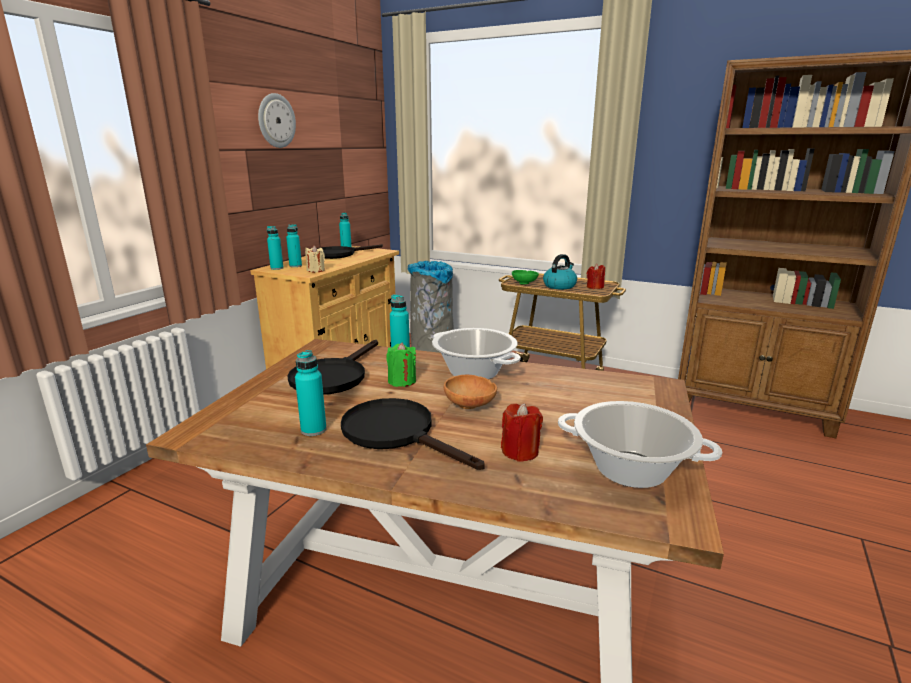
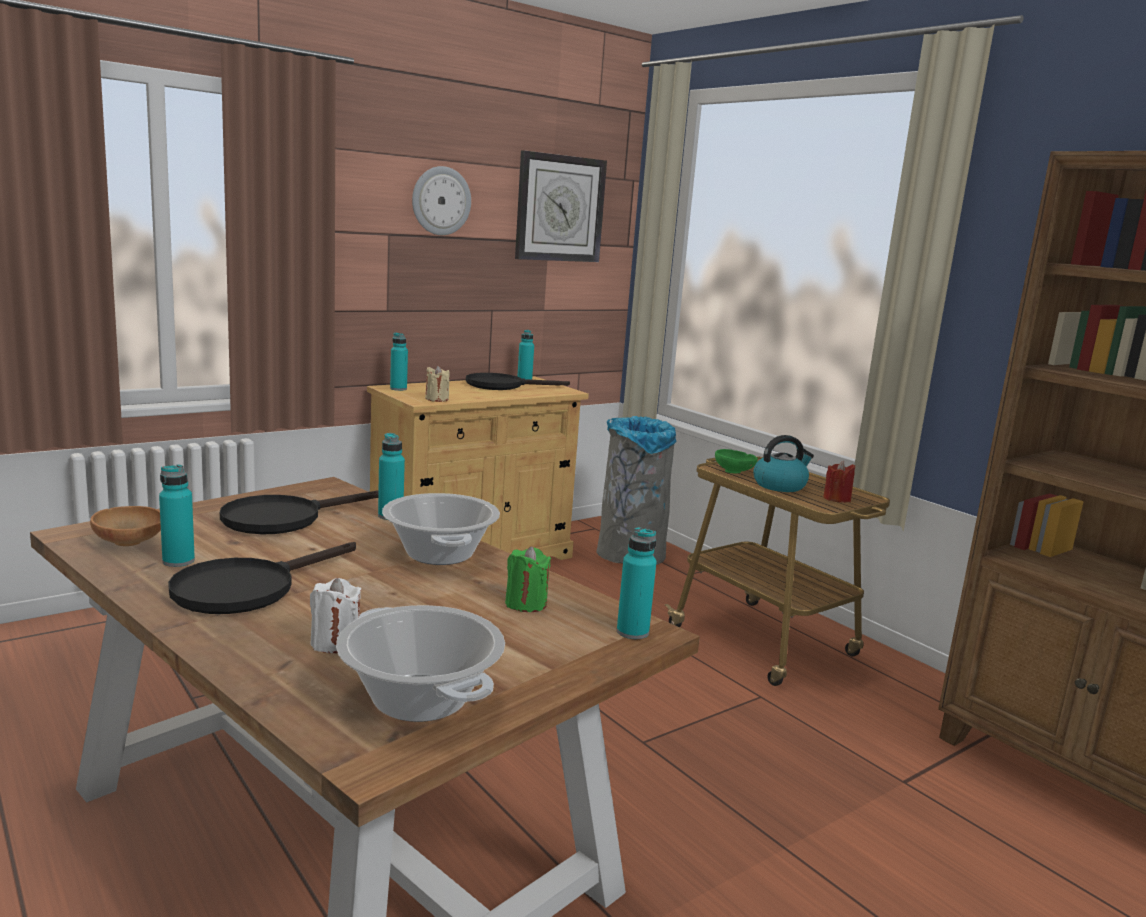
camera: 25 degrees right, 5 degrees down
turquoise bottle [286,224,302,267] -> turquoise bottle moved to [617,527,656,639]
black frying pan [341,398,485,470] -> black frying pan turned 120 degrees counterclockwise [168,542,356,614]
green candle [386,342,416,387] -> green candle moved to [505,546,551,612]
brown bowl [444,375,497,409] -> brown bowl moved to [90,506,161,546]
red candle [501,403,543,462] -> white candle [310,578,361,653]
none -> wall clock [515,150,607,262]

